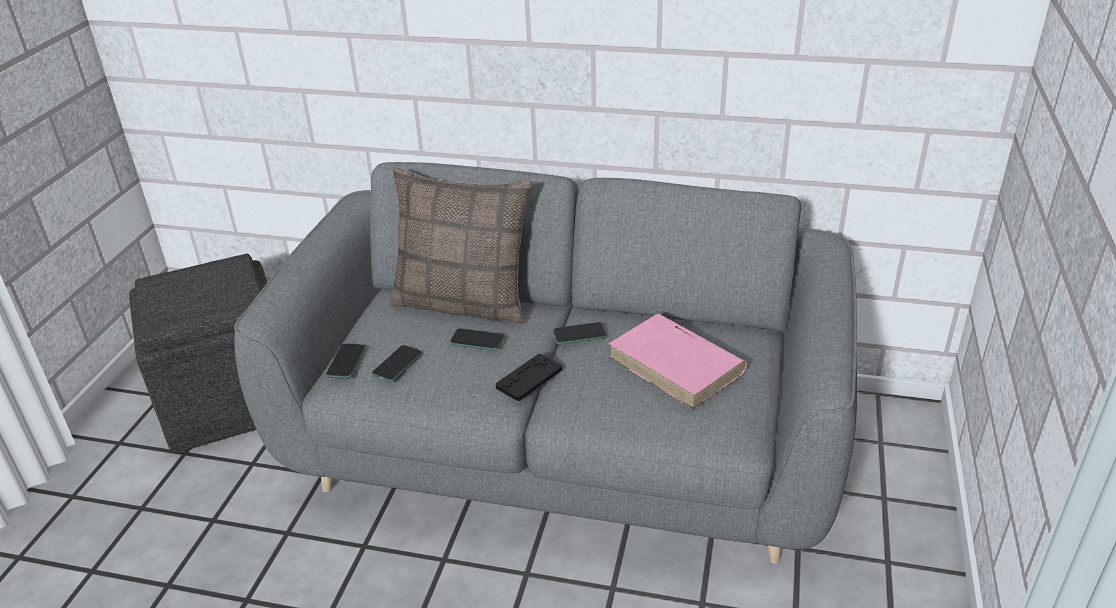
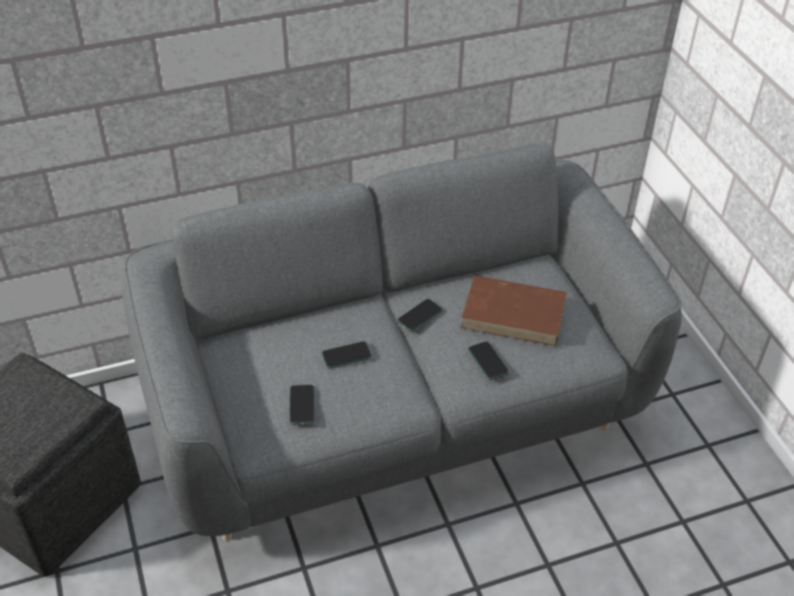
camera: 35 degrees left, 10 degrees up
phone [325,343,366,379] -> phone moved to [468,341,509,380]
pillow [389,167,533,324] -> none
black game controller [496,354,562,401] -> none
pink book [608,314,747,410] -> brown book [461,275,567,346]

